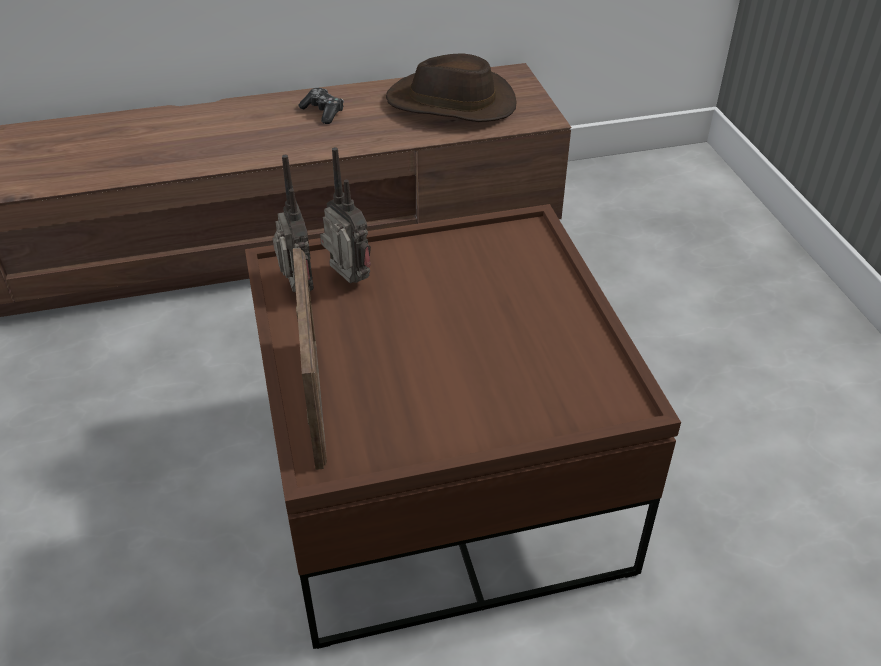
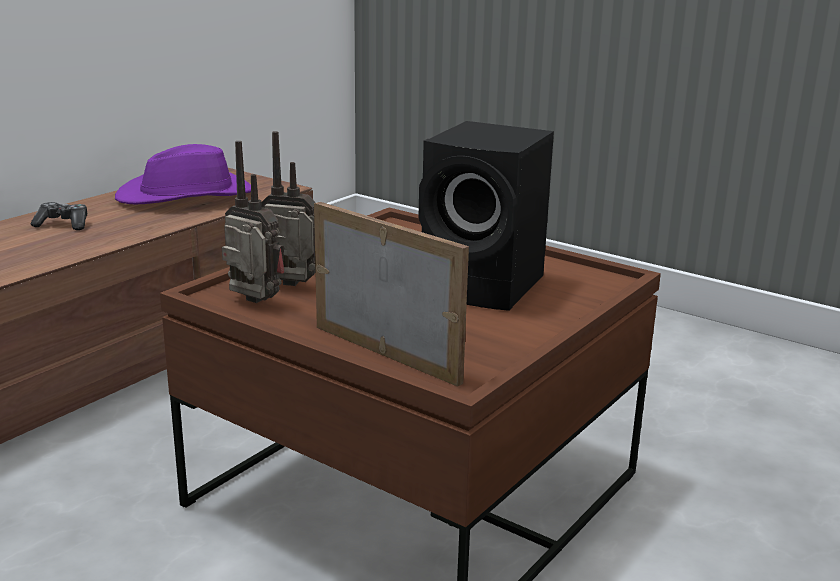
camera: 40 degrees left, 20 degrees down
brown hat [386,54,517,122] -> purple hat [115,144,251,204]
none -> black speaker [419,121,554,311]

